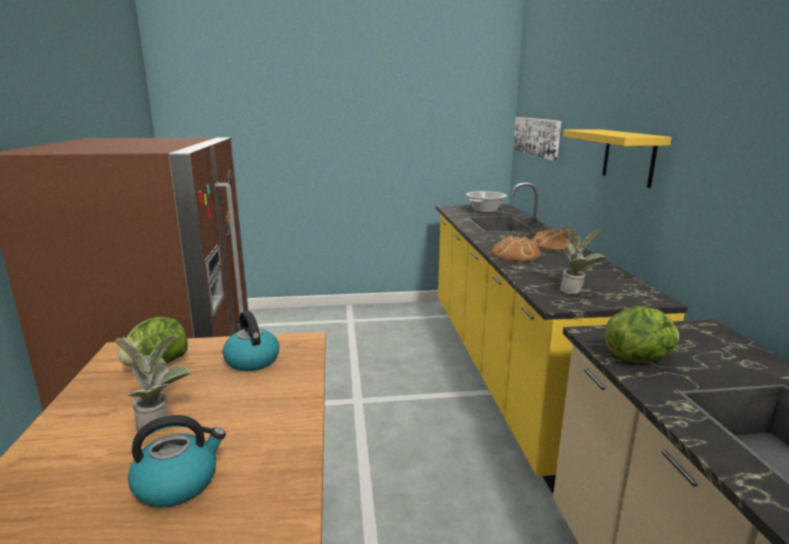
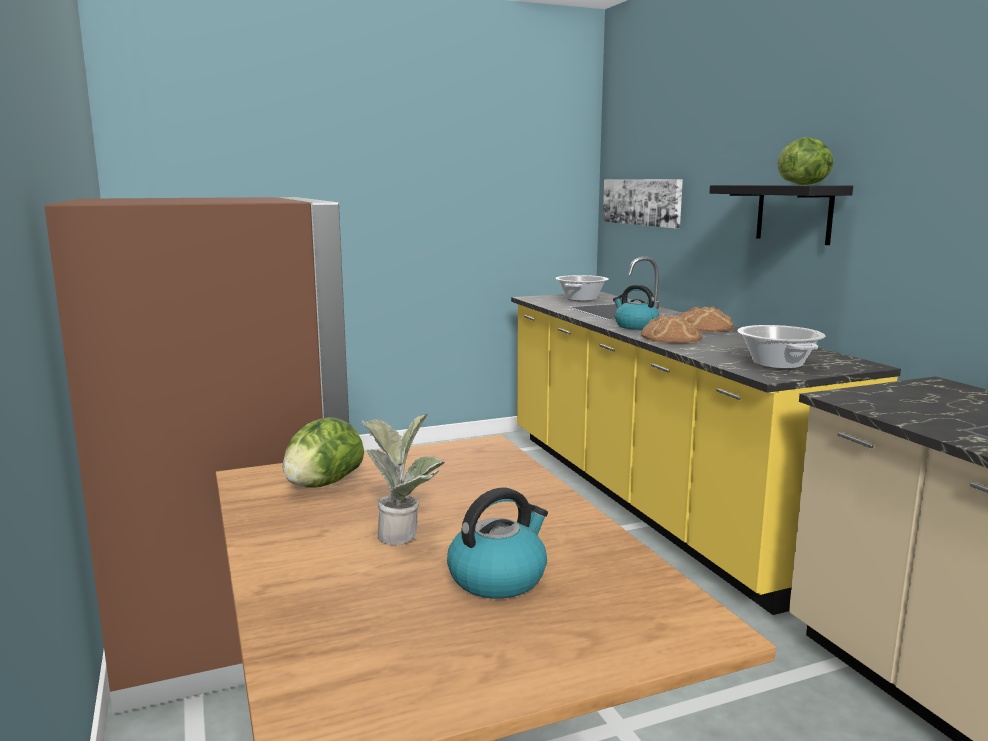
camera: 15 degrees left, 5 degrees down
kettle [223,311,280,371] -> kettle moved to [613,285,660,330]
potted plant [560,226,606,294] -> cooking pot [737,325,825,369]
yellow shelf [563,129,672,188] -> black shelf [709,185,853,245]
lettuce [605,306,679,362] -> lettuce moved to [777,137,833,185]

